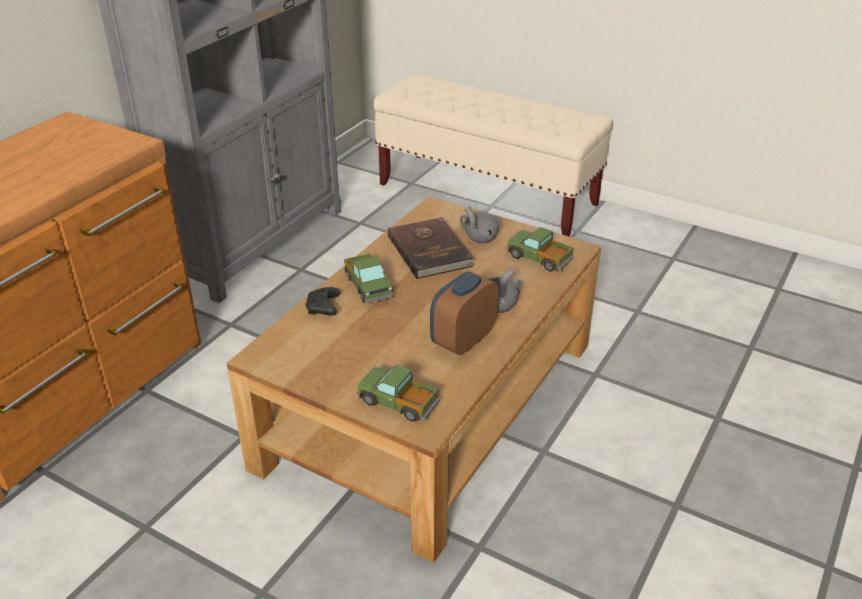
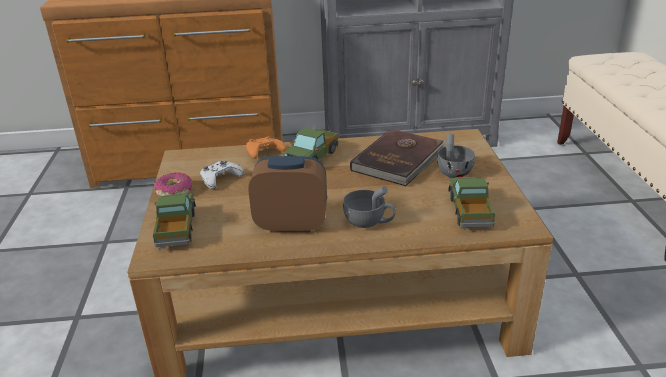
camera: 55 degrees right, 5 degrees down
black game controller [306,287,340,316] -> orange game controller [246,137,287,159]
none -> donut [154,172,192,197]
none -> white game controller [200,161,244,189]

